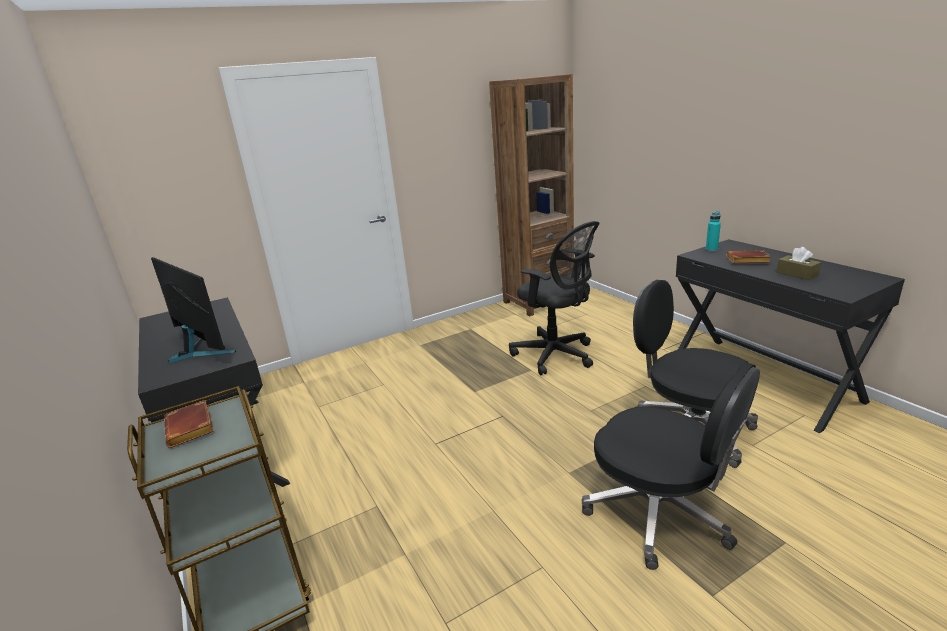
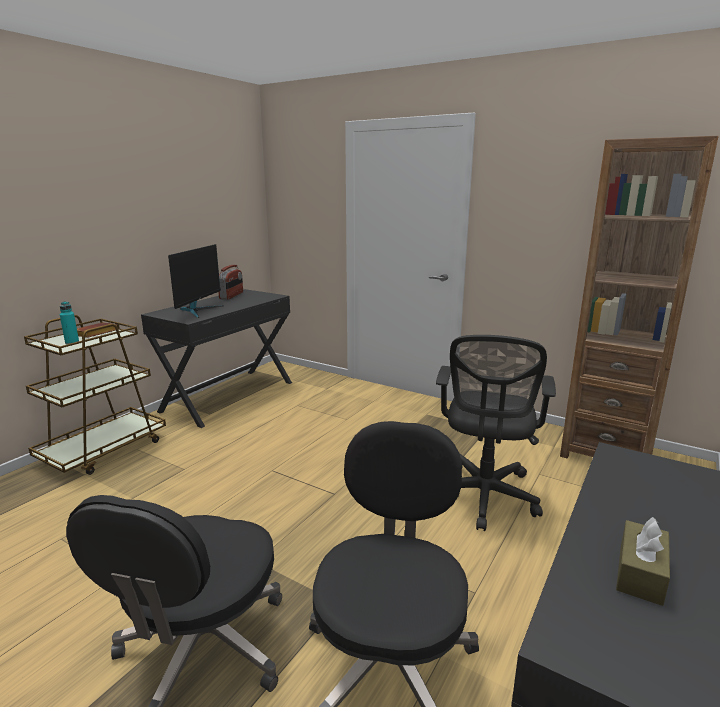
camera: 60 degrees right, 5 degrees down
turquoise bottle [706,211,721,251] -> turquoise bottle moved to [60,301,79,344]
brown book [726,250,771,263] -> none
none -> radio [219,265,243,299]

